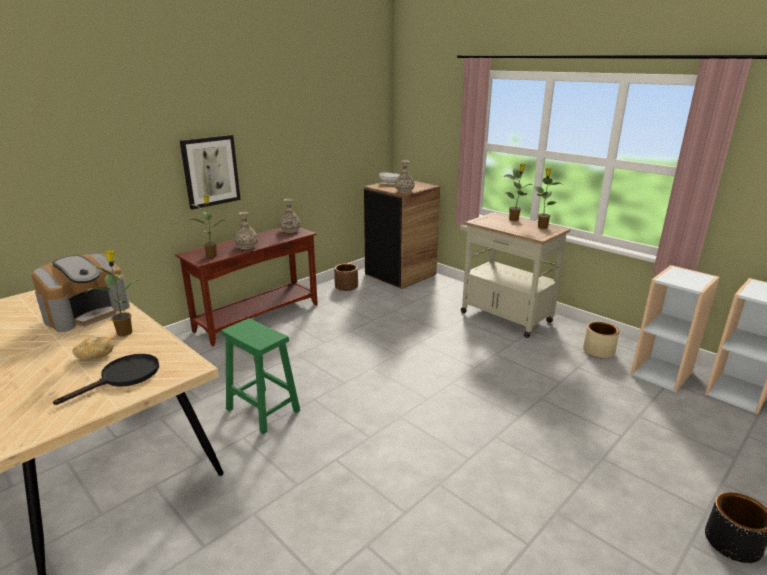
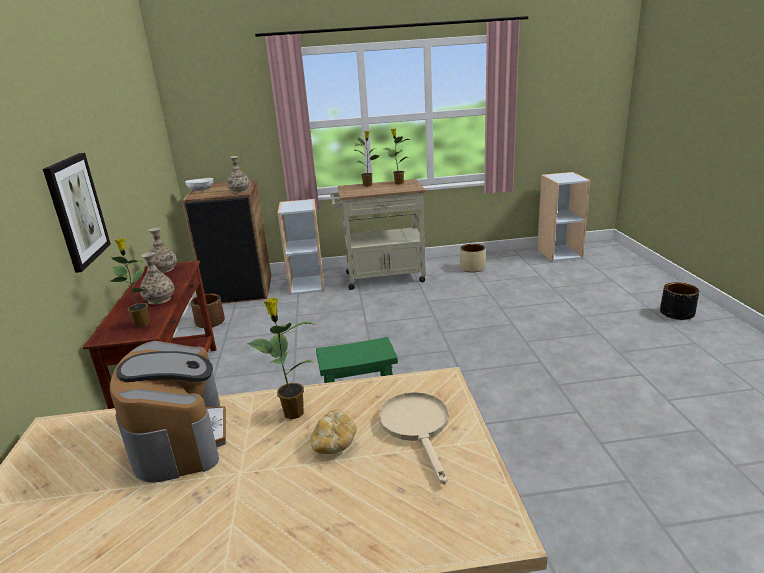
camera: 50 degrees left, 0 degrees up
black frying pan [53,354,159,405] -> beige frying pan [379,392,449,485]
bookcase [630,265,720,392] -> bookcase moved to [278,199,324,295]

